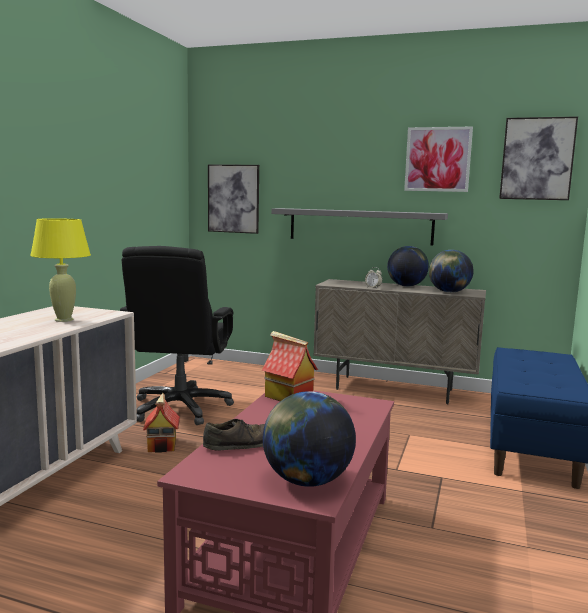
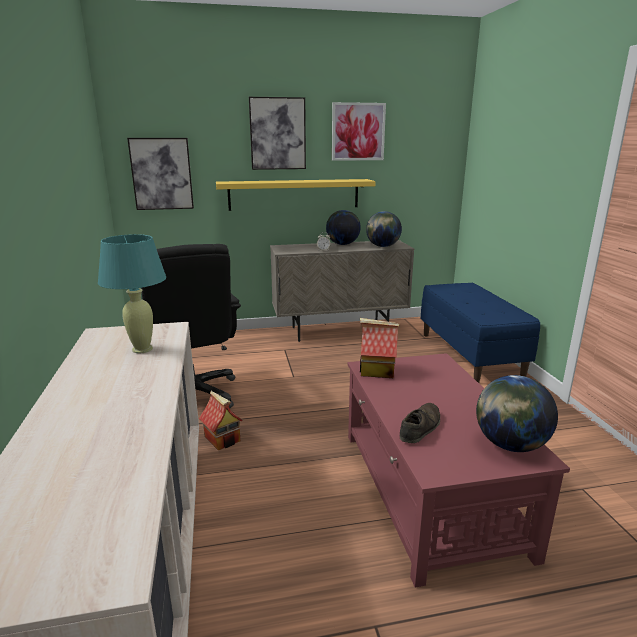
camera: 30 degrees left, 10 degrees up
yellow table lamp [30,218,91,322] -> turquoise table lamp [98,234,166,354]
grey shelf [271,208,448,245] -> yellow shelf [216,179,376,211]
picture [499,116,578,200] -> picture moved to [249,97,306,170]

